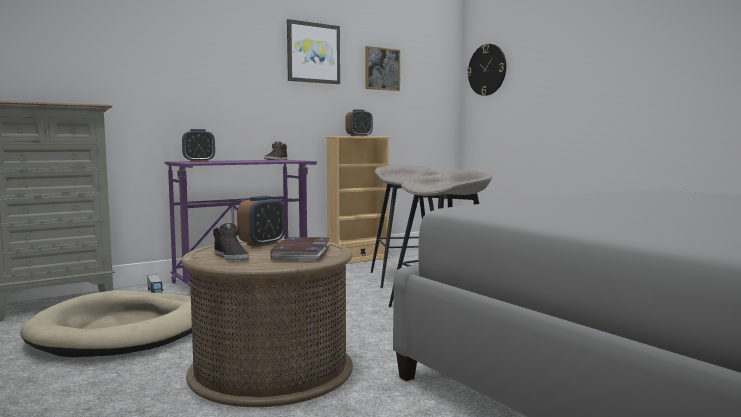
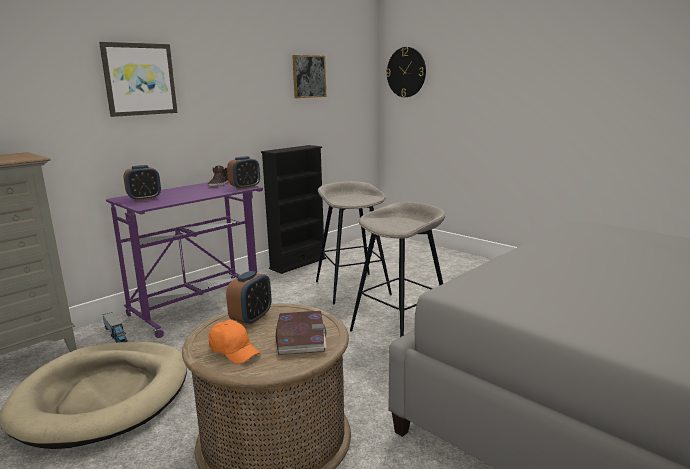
camera: 10 degrees left, 10 degrees up
black shoe [213,223,249,260] -> orange cap [208,320,260,364]
picture [287,19,340,84] -> picture moved to [99,42,177,117]
beige bookcase [326,136,390,264] -> black bookcase [261,145,326,274]
alarm clock [345,109,373,136] -> alarm clock moved to [227,156,260,189]

